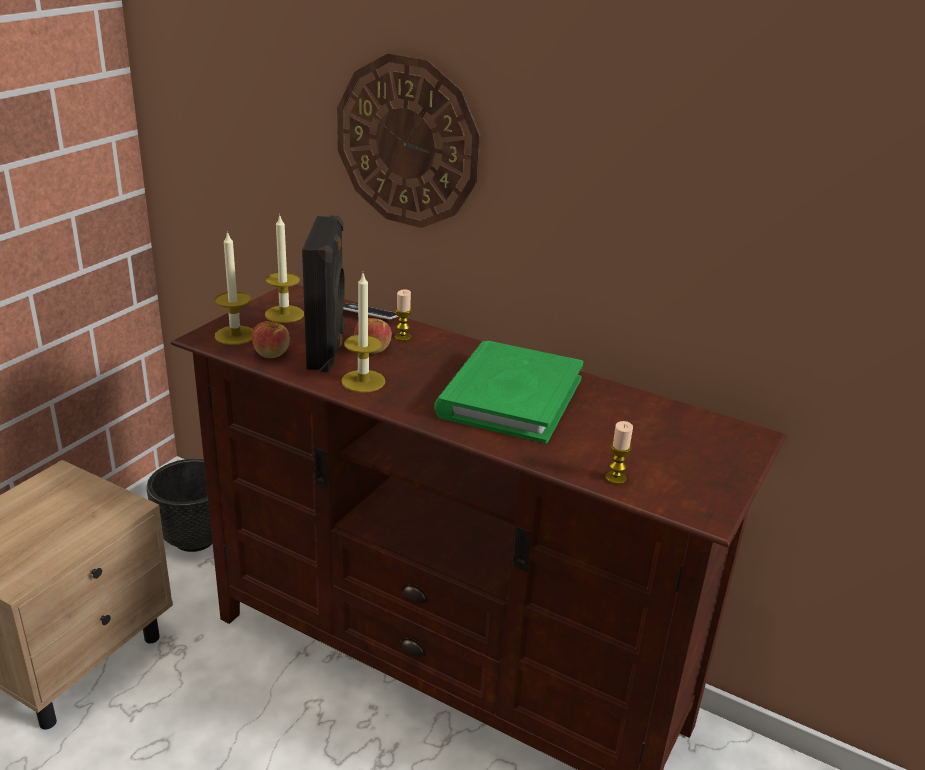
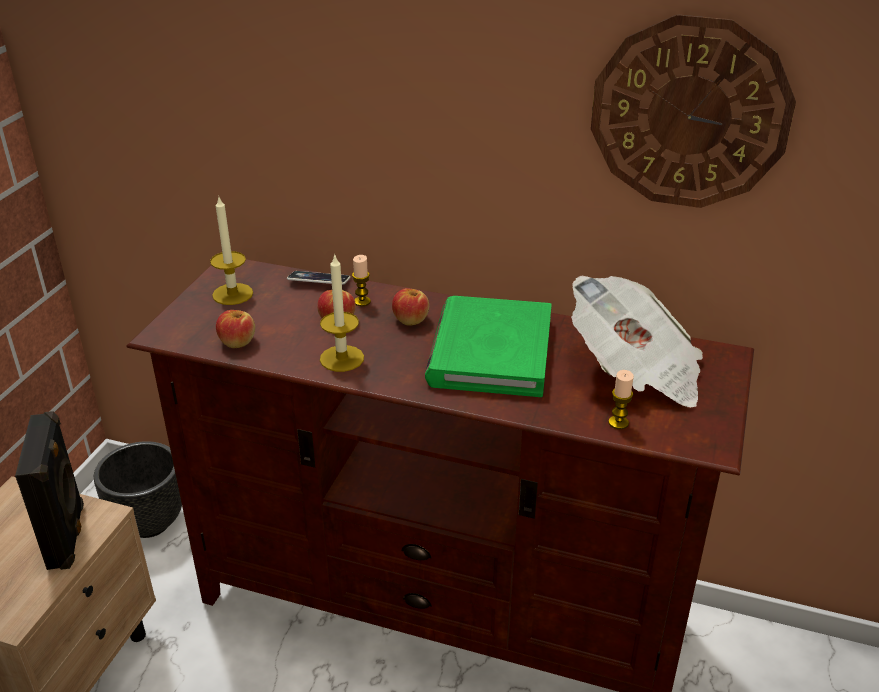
camera: 10 degrees left, 5 degrees up
candle [215,231,254,345] -> none
black speaker [302,215,345,372] -> black speaker moved to [15,411,84,570]
wall clock [337,53,481,228] -> wall clock moved to [591,14,796,208]
none -> apple [392,288,429,326]
none -> newspaper [571,276,703,408]

